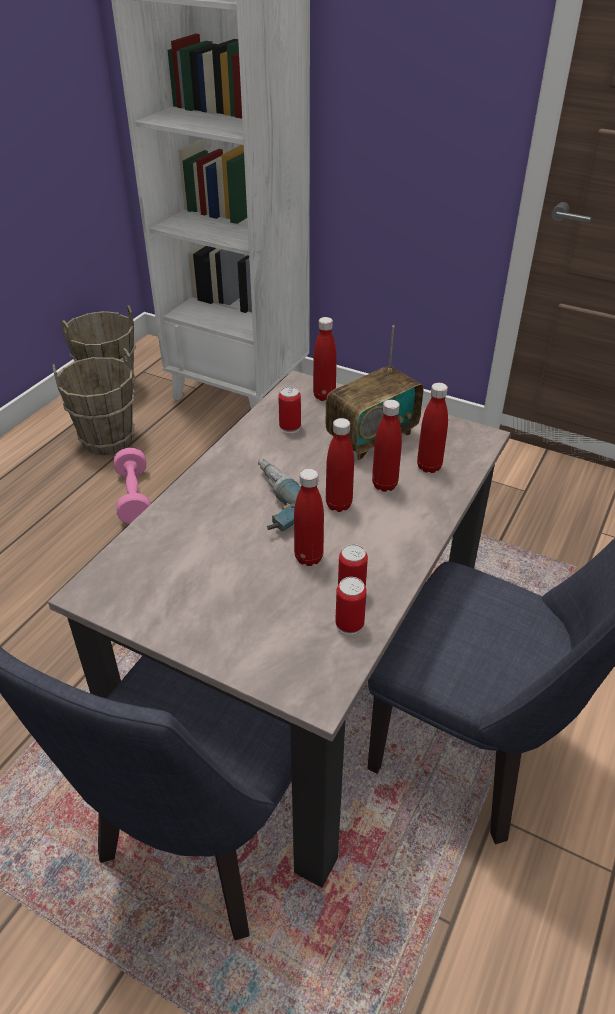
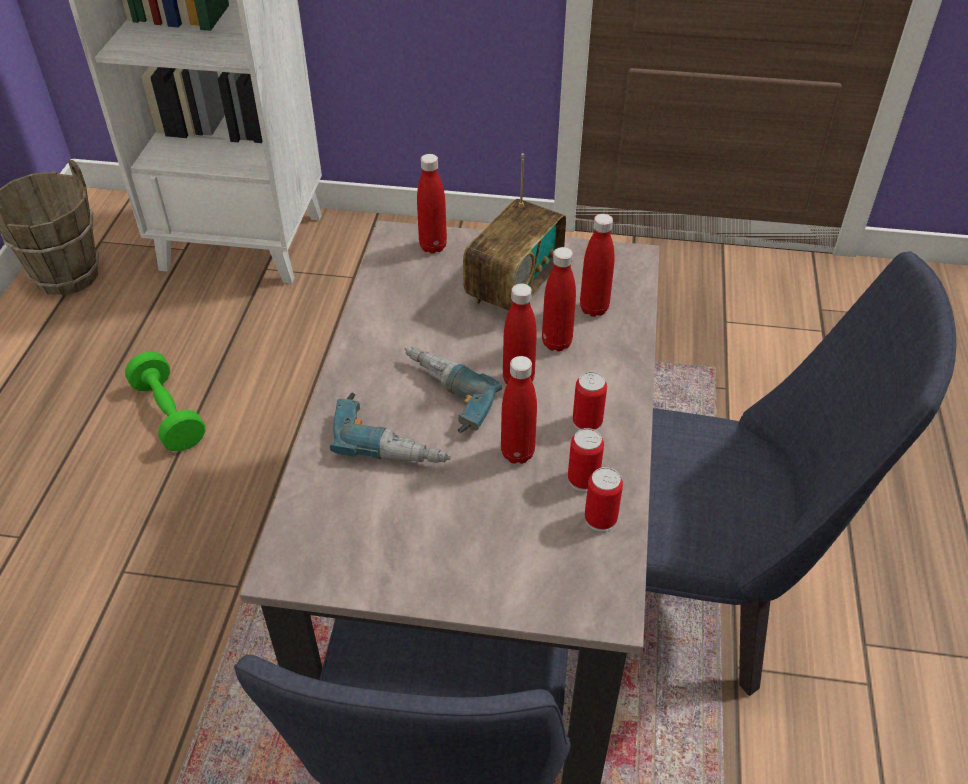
camera: 20 degrees left, 5 degrees up
brown bucket [52,348,135,455] -> none
pink dumbbell [114,448,151,524] -> green dumbbell [125,351,205,451]
can [278,386,301,434] -> can moved to [573,372,607,431]
none -> power drill [330,393,451,463]

